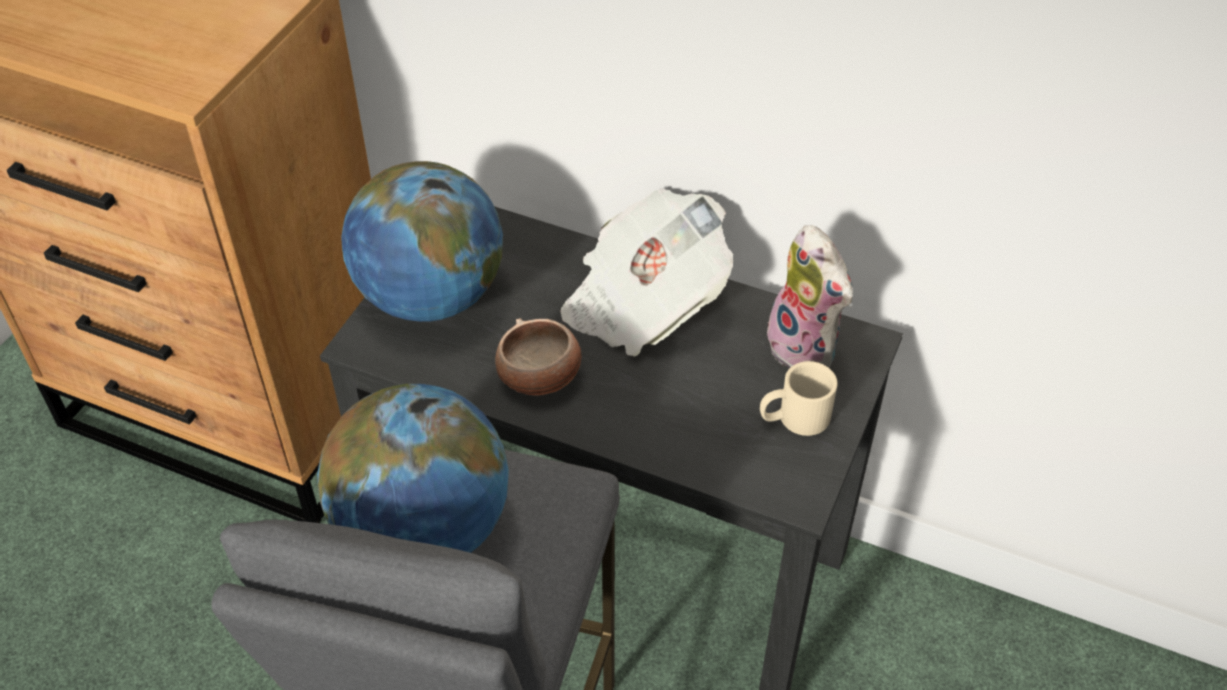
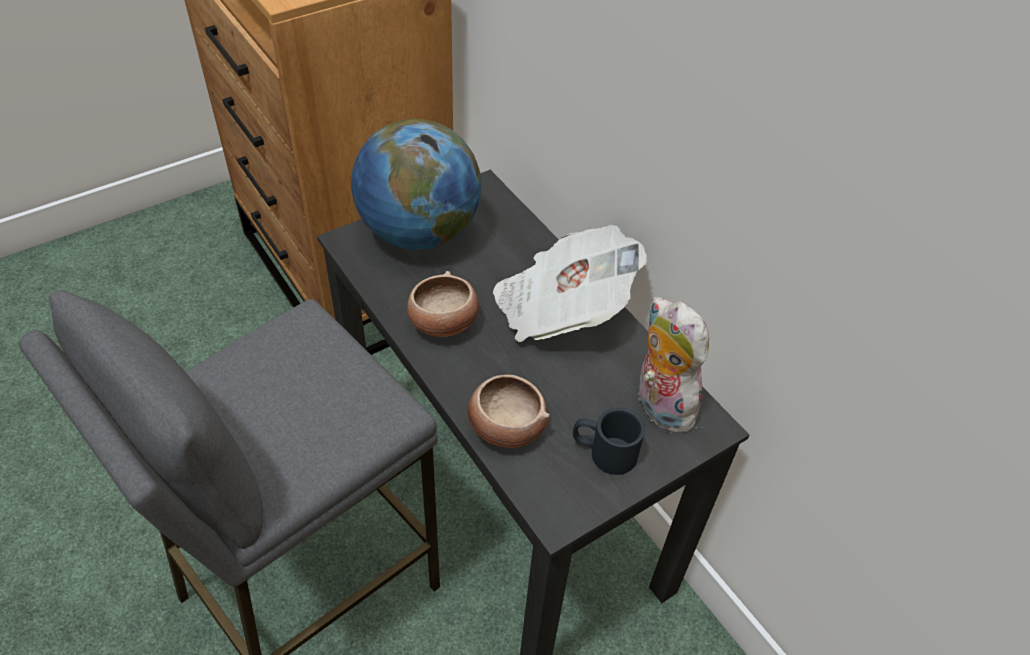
camera: 30 degrees right, 0 degrees up
globe [317,384,509,553] -> none
plush toy [760,225,853,369] -> plush toy turned 150 degrees clockwise [636,297,709,433]
beige mug [760,361,838,436] -> black mug [573,407,645,475]
none -> bowl [467,374,550,448]

